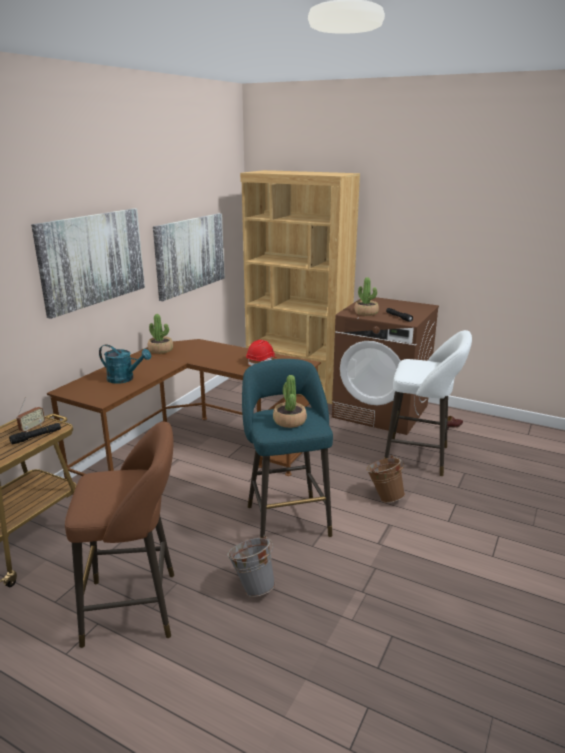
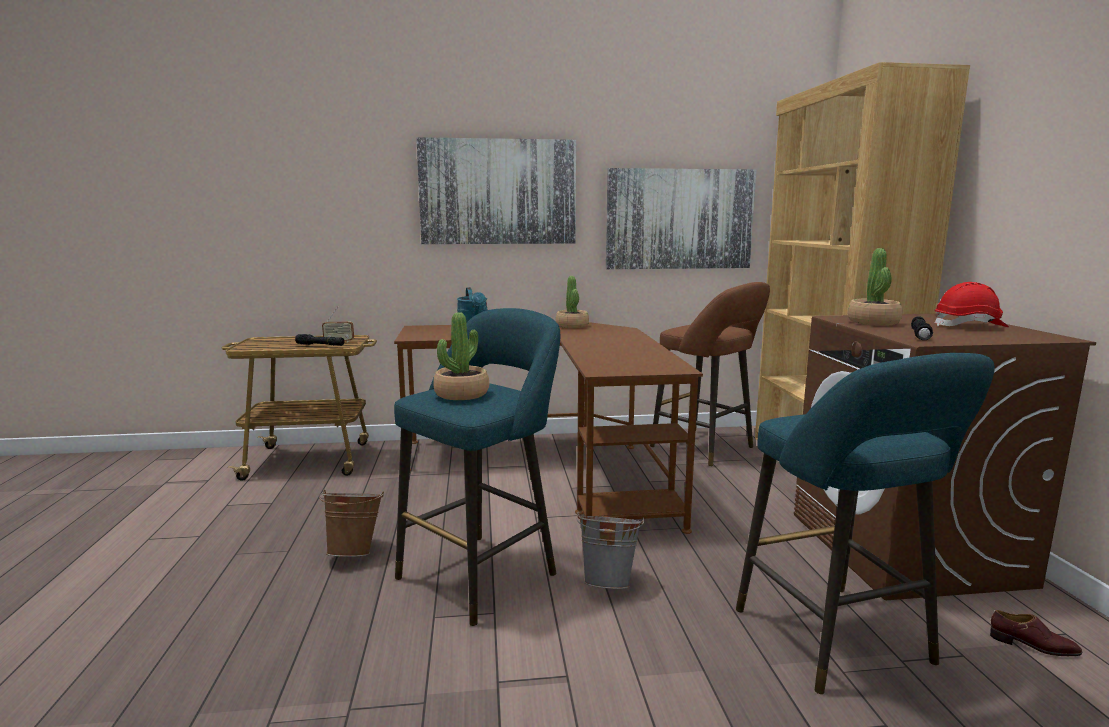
camera: 55 degrees right, 10 degrees down
brown stool [65,422,174,648] -> brown stool moved to [650,282,770,466]
grey bucket [227,535,276,597] -> grey bucket moved to [576,512,644,589]
red hard hat [246,340,276,366] -> red hard hat moved to [935,282,1009,327]
brown bucket [366,455,405,503] -> brown bucket moved to [319,490,384,557]
white stool [384,330,472,476] -> turquoise stool [736,353,995,694]

